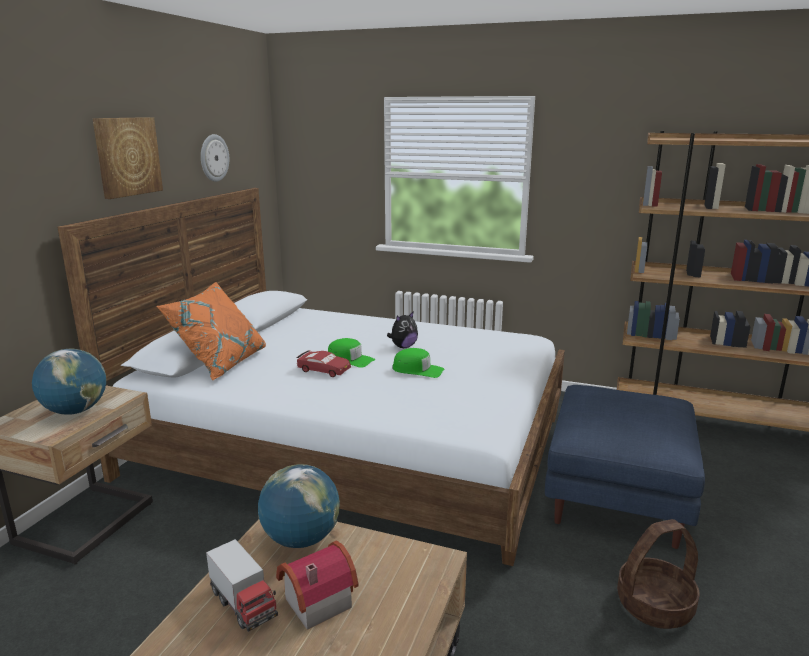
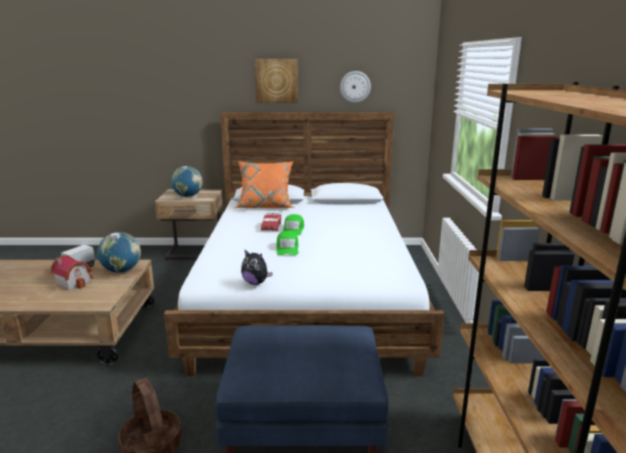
camera: 70 degrees right, 0 degrees up
plush toy [387,312,418,348] -> plush toy moved to [241,249,273,285]

